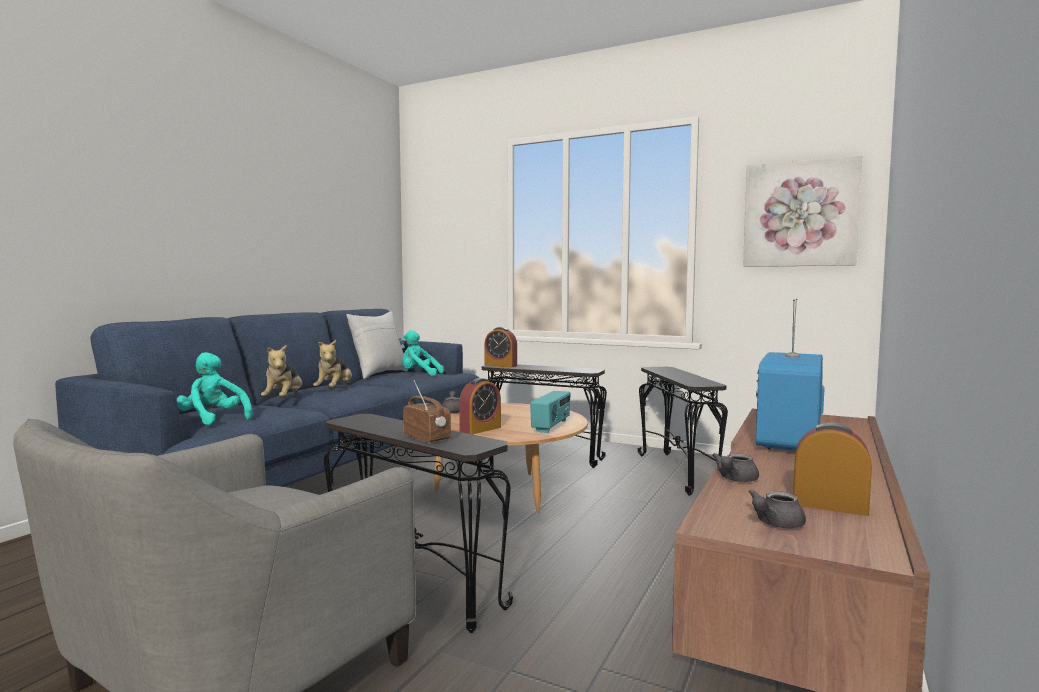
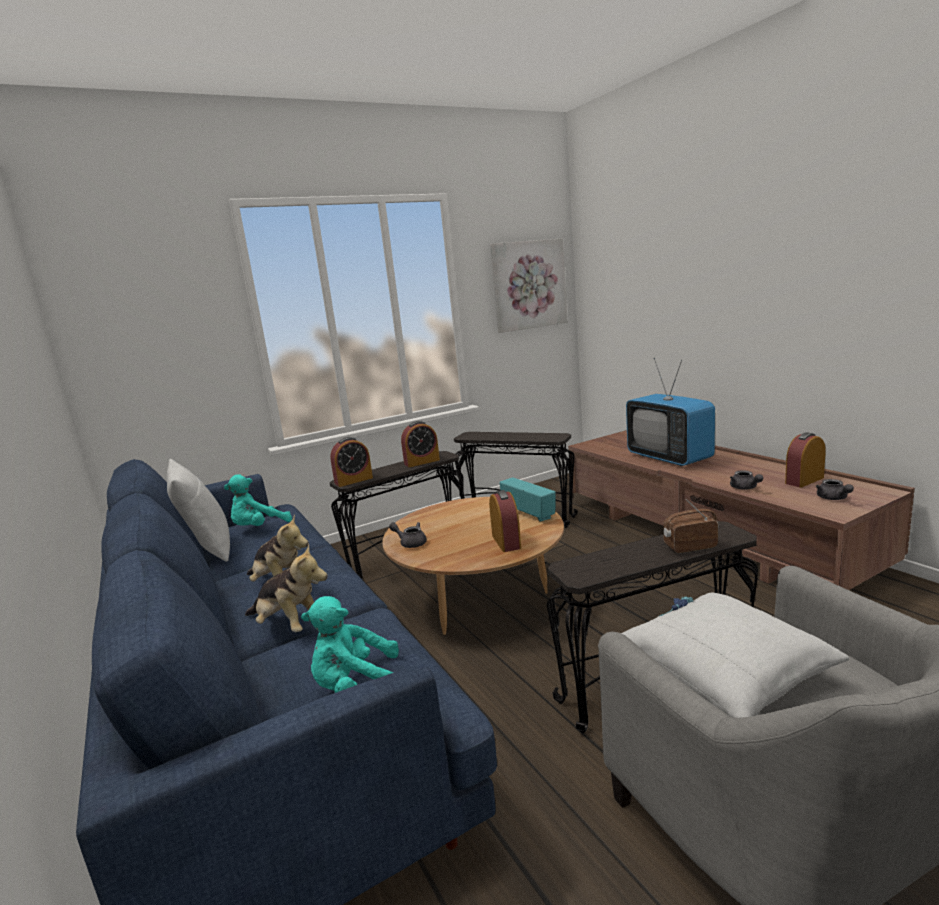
camera: 55 degrees left, 10 degrees up
none -> alarm clock [401,421,440,467]
none -> grey pillow [622,592,849,718]

